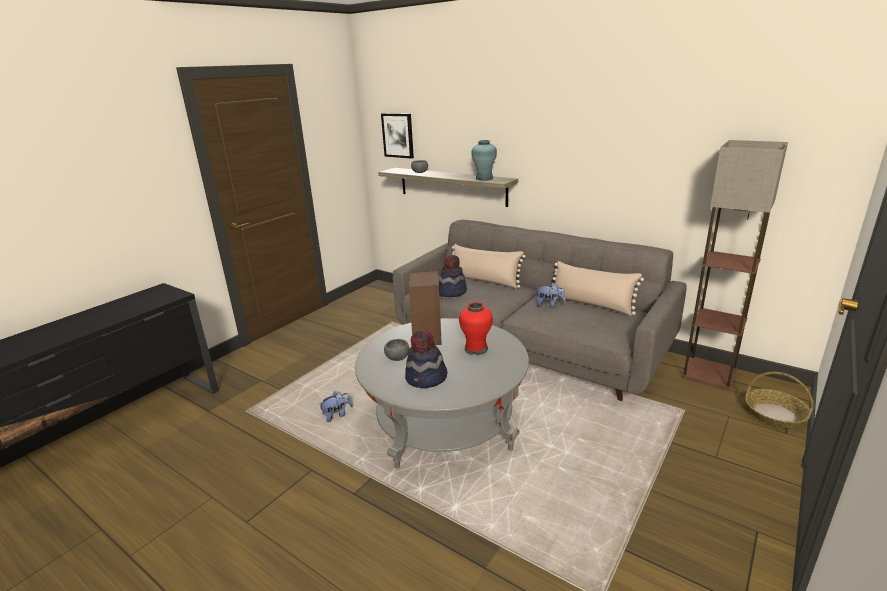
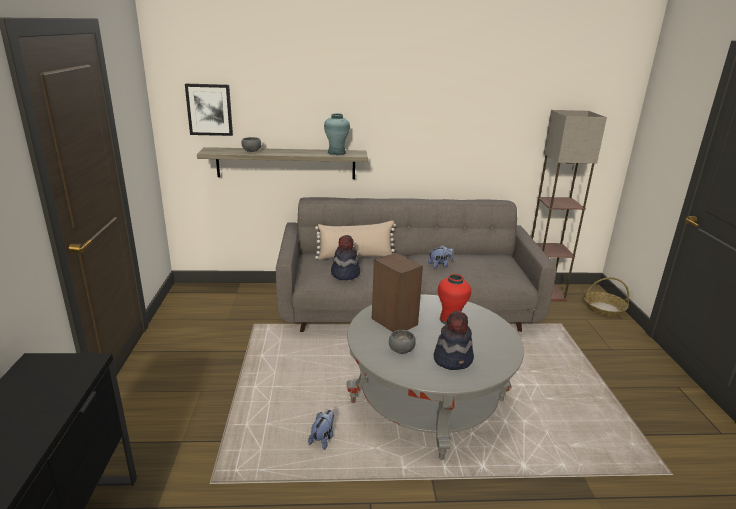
camera: 40 degrees left, 0 degrees up
beige pillow [552,261,644,316] -> none

